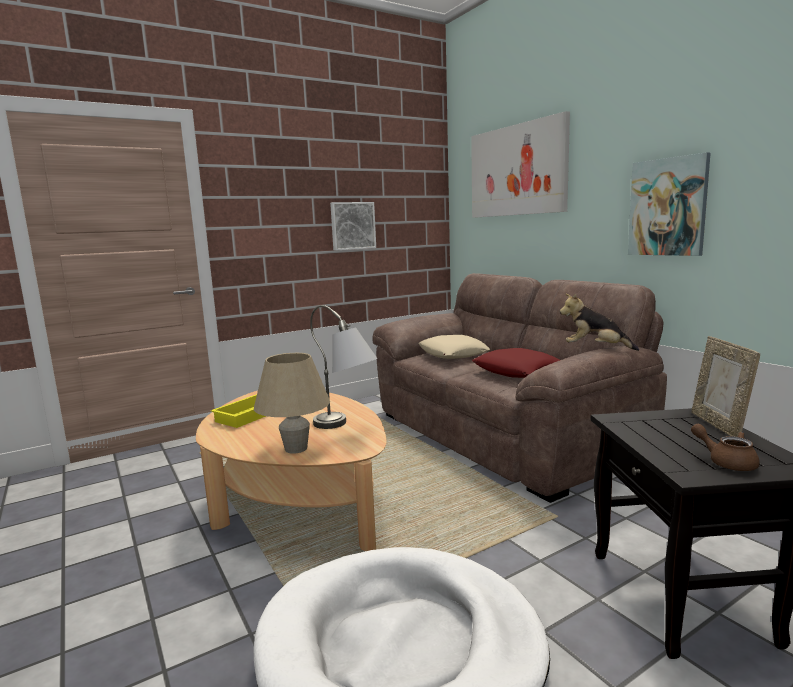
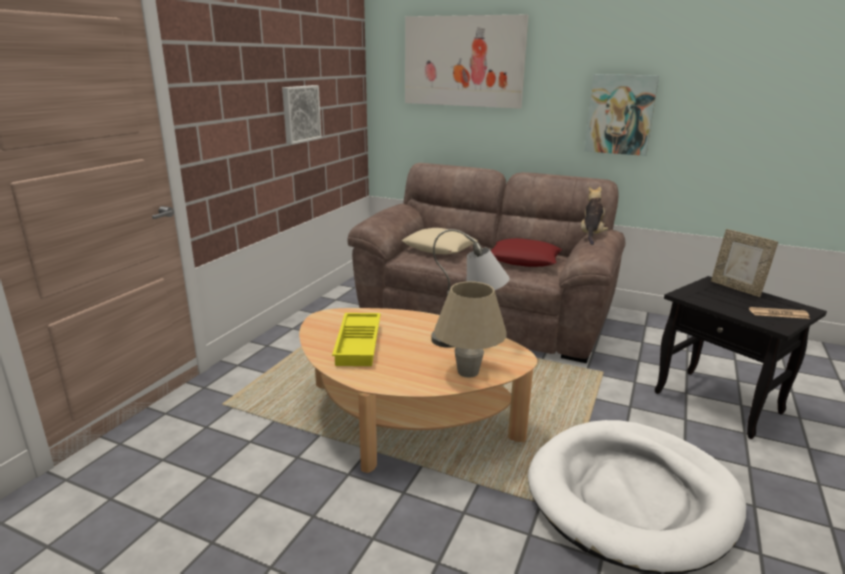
camera: 35 degrees left, 10 degrees up
plush toy [560,293,639,351] -> plush toy turned 120 degrees clockwise [581,186,608,245]
brown teapot [691,424,760,471] -> newspaper [749,307,810,319]

